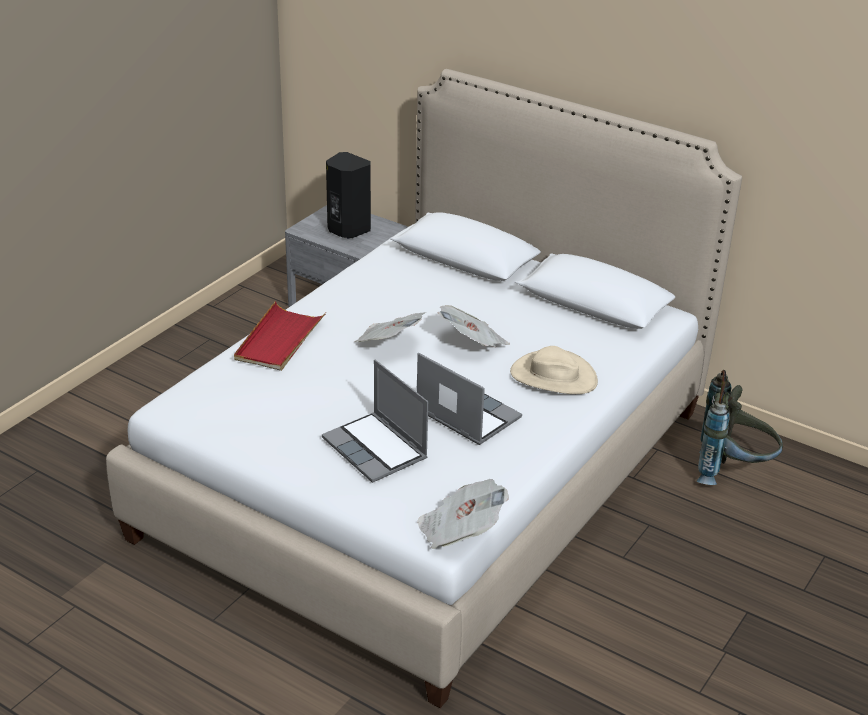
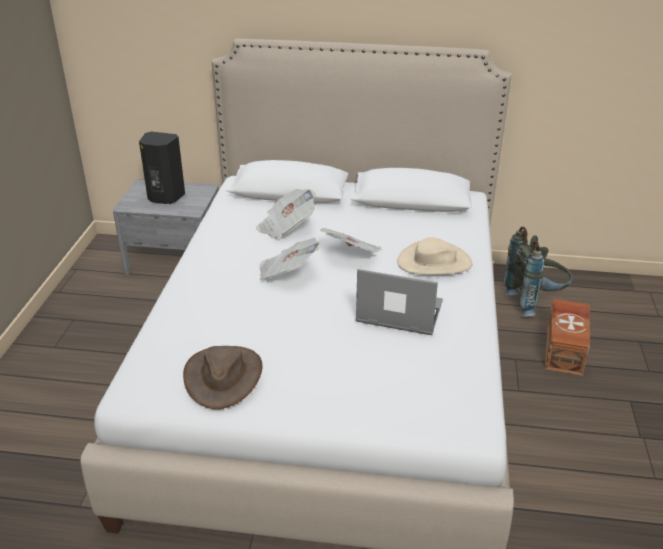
camera: 25 degrees left, 0 degrees up
red tray [234,301,326,371] -> none
laptop [322,360,428,483] -> none
newspaper [417,479,509,549] -> newspaper moved to [256,189,316,239]
none -> brown hat [183,346,263,409]
none -> brown storage box [545,299,590,376]

